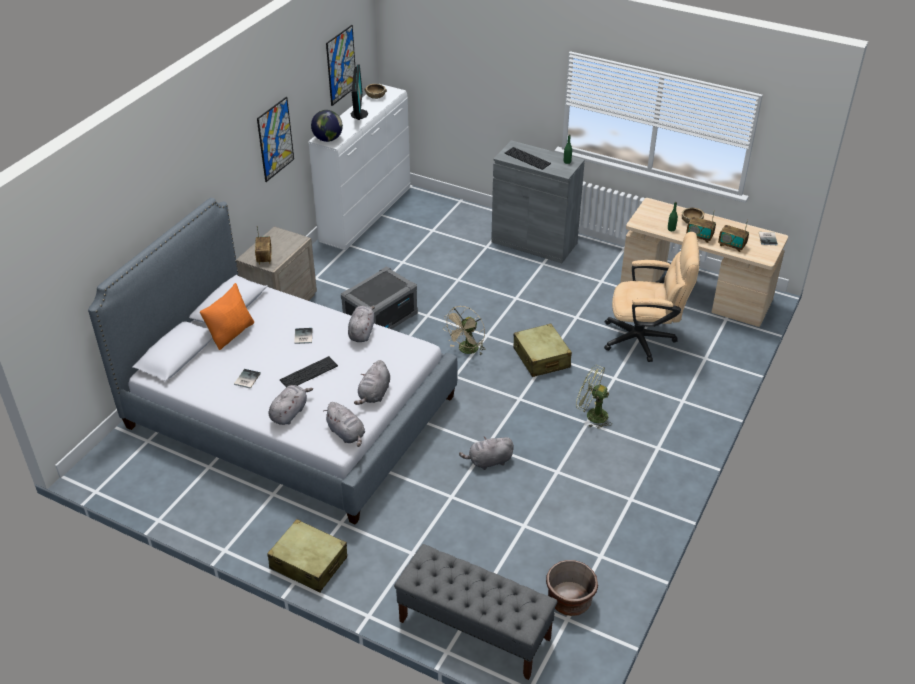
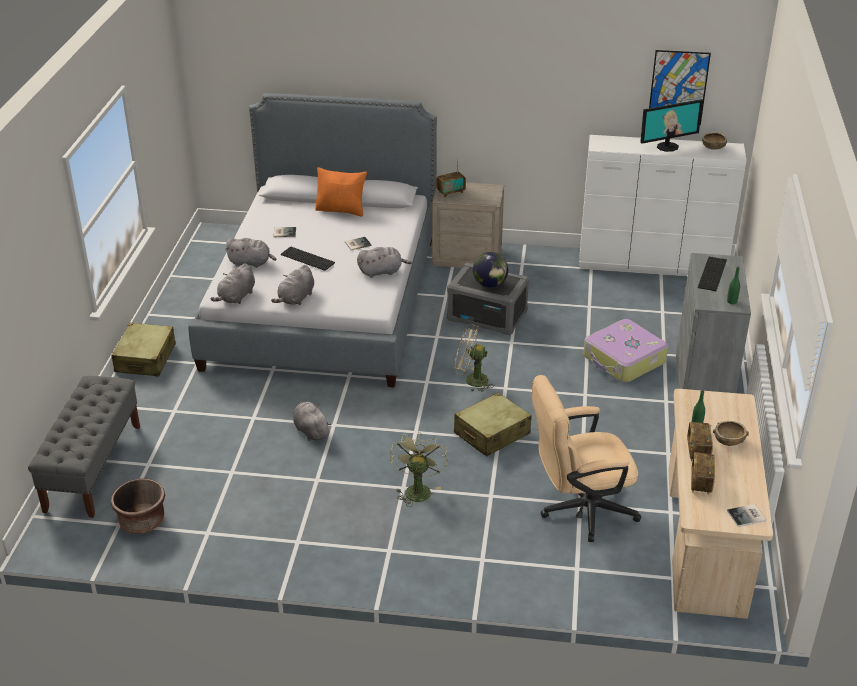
camera: 70 degrees right, 5 degrees down
picture [257,97,294,182] -> none
globe [311,110,343,142] -> globe moved to [473,252,508,288]
grey plush toy [354,360,390,405] -> grey plush toy turned 60 degrees counterclockwise [271,265,314,305]
beige office chair [604,232,699,362] -> beige office chair turned 90 degrees clockwise [532,375,641,542]
none -> suitcase [583,319,668,383]

